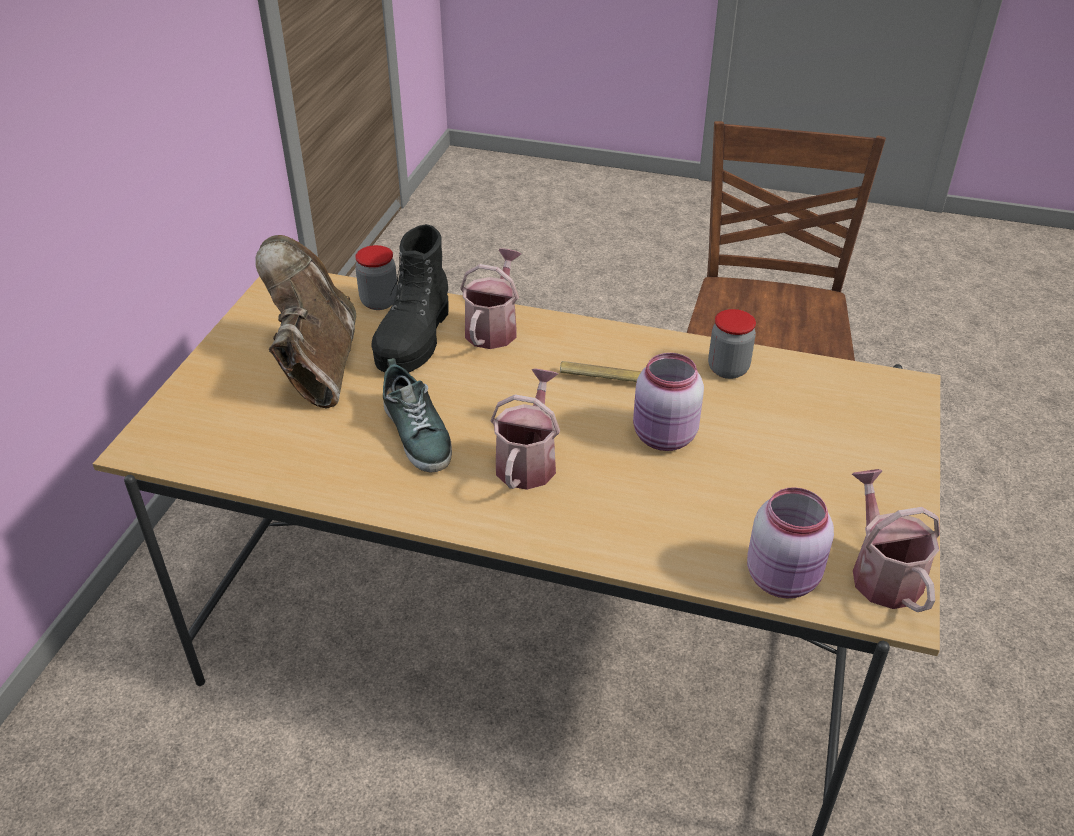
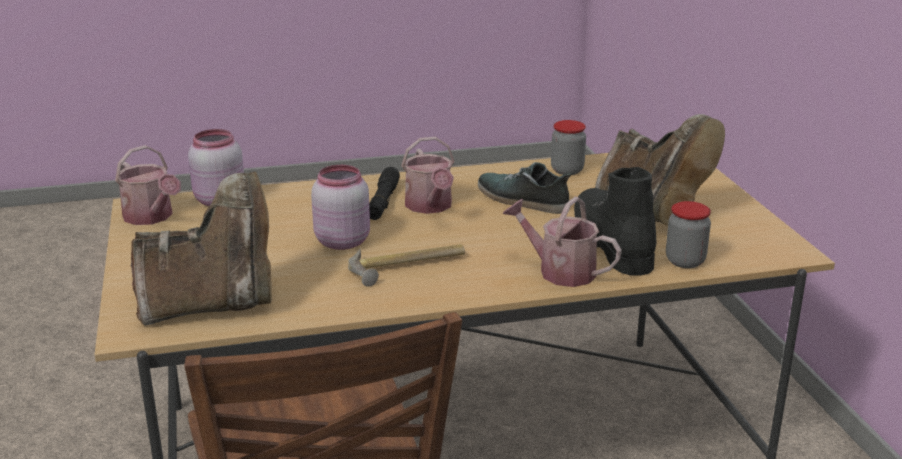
camera: 150 degrees right, 15 degrees down
watering can [460,248,521,349] -> watering can turned 135 degrees clockwise [503,197,622,287]
jar [708,309,756,379] -> jar moved to [551,120,586,175]
none -> brown boot [131,171,272,326]
none -> black flashlight [369,167,400,220]

